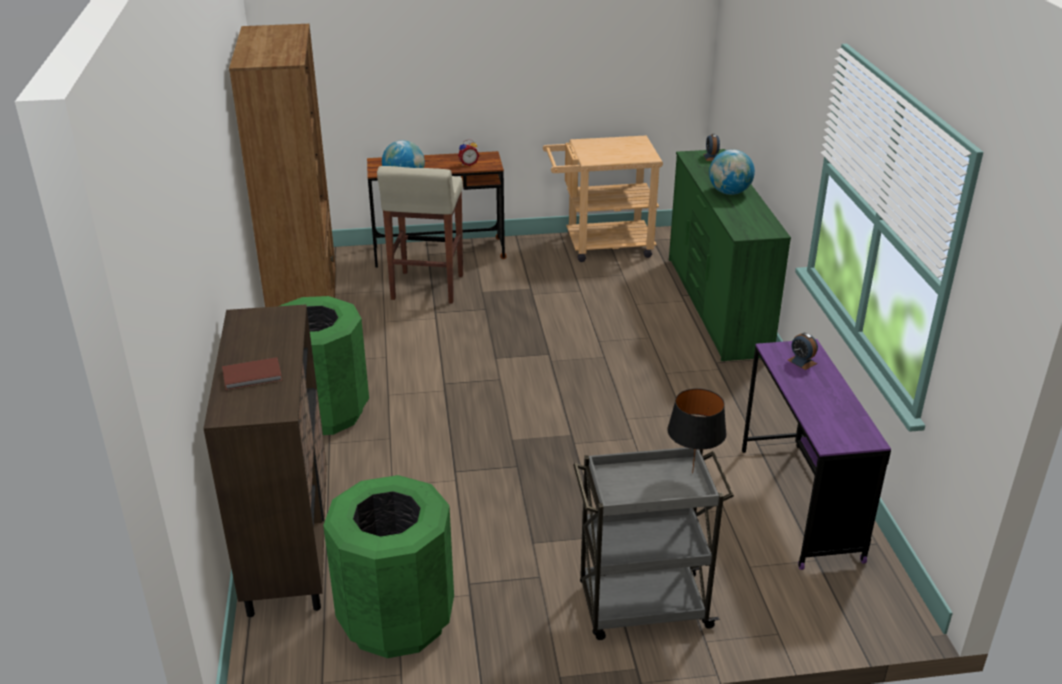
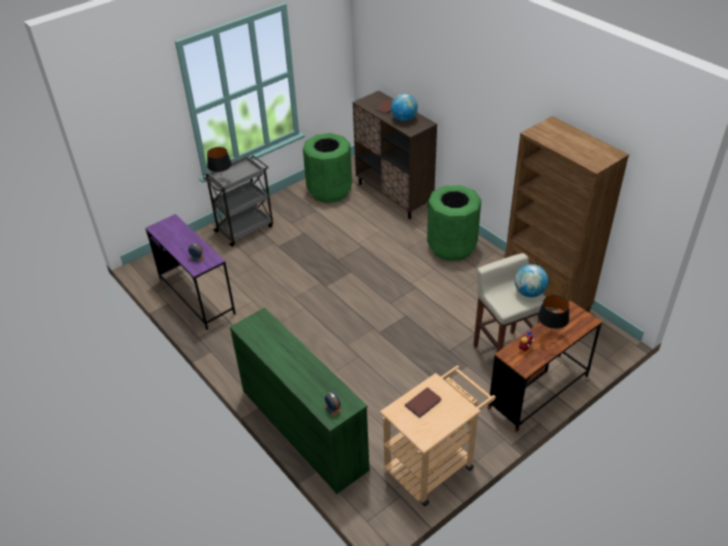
camera: 150 degrees right, 10 degrees up
globe [709,149,755,195] -> globe moved to [391,94,418,121]
none -> brown book [405,387,442,418]
none -> black table lamp [538,295,569,334]

